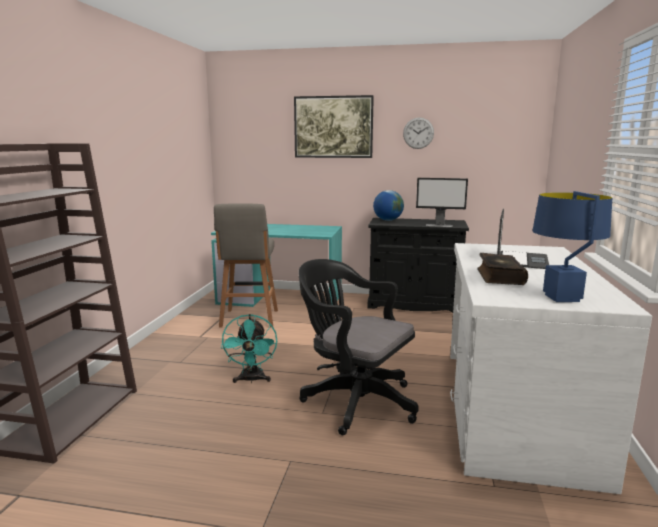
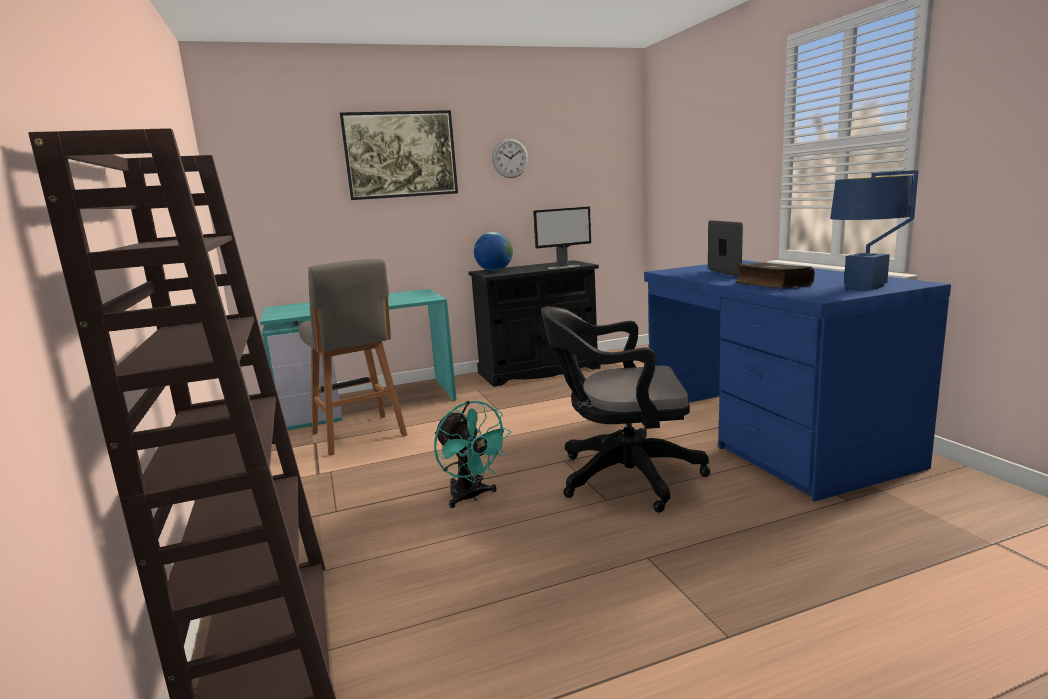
camera: 30 degrees left, 0 degrees up
white desk [450,243,652,494] -> blue desk [644,260,951,502]

